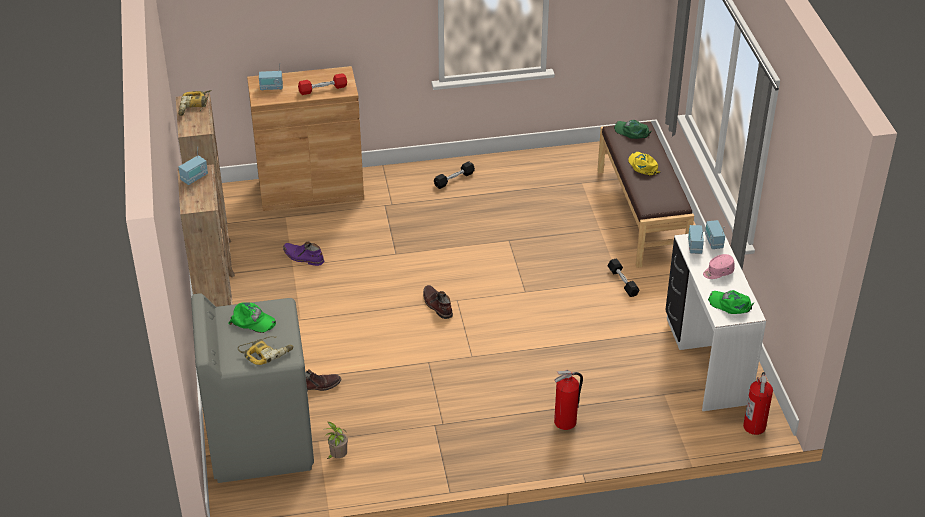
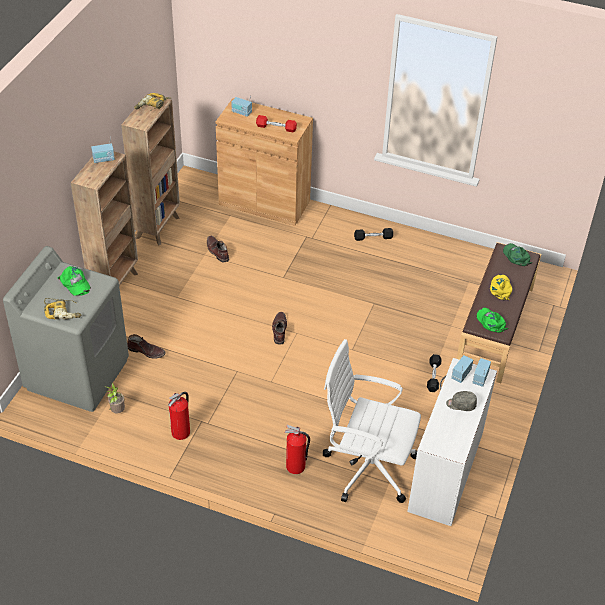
camera: 30 degrees right, 5 degrees up
purple boot [283,241,325,266] -> brown boot [207,236,229,262]
pink cap [703,254,735,279] -> grey cap [446,391,477,411]
green cap [708,290,754,314] -> green cap moved to [476,308,508,333]
fire extinguisher [743,372,773,435] -> fire extinguisher moved to [168,392,190,440]
none -> white office chair [323,339,421,503]

